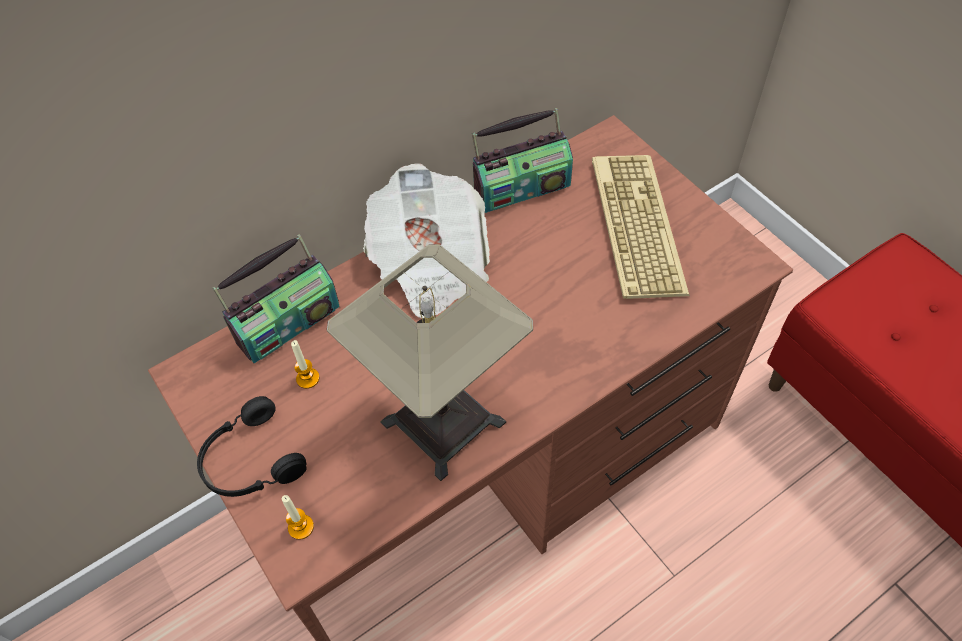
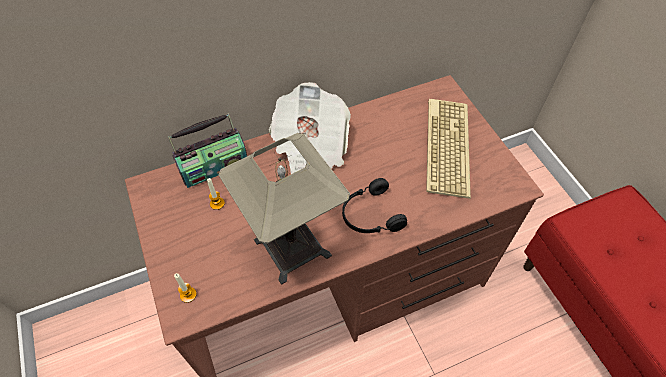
camera: 10 degrees right, 0 degrees up
black headphones [197,396,307,497] -> black headphones moved to [342,178,407,233]
radio [472,108,573,213] -> none

